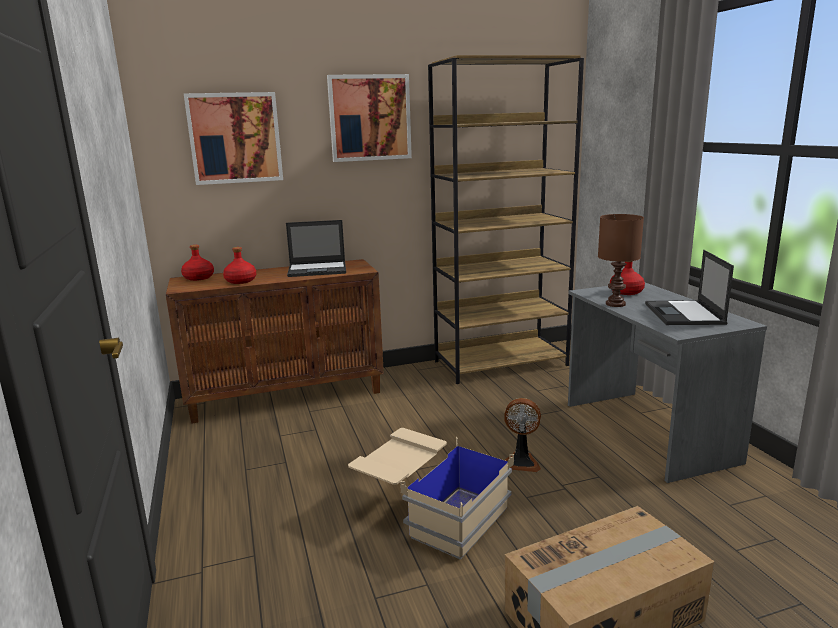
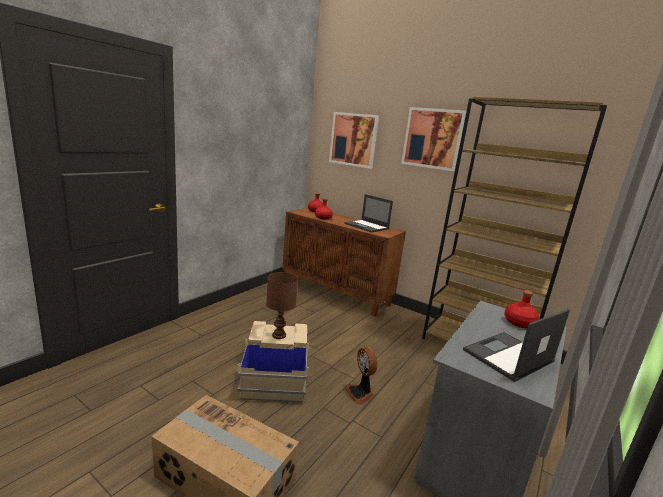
camera: 50 degrees right, 0 degrees up
brown table lamp [598,214,644,307] -> brown table lamp moved to [266,272,298,339]

